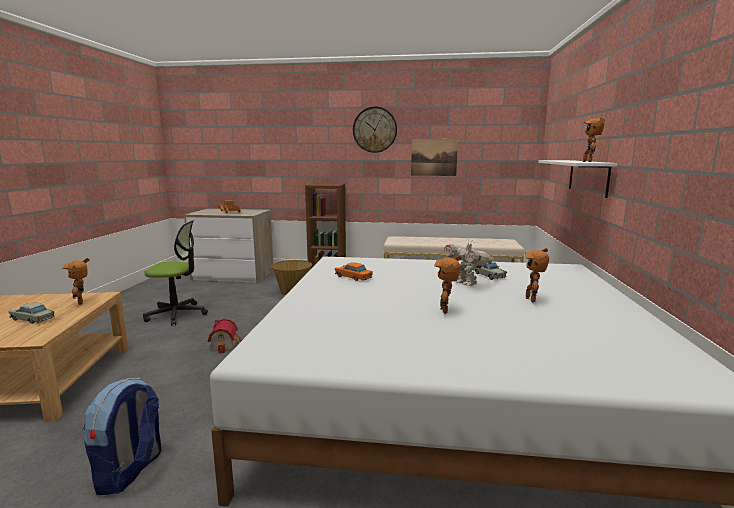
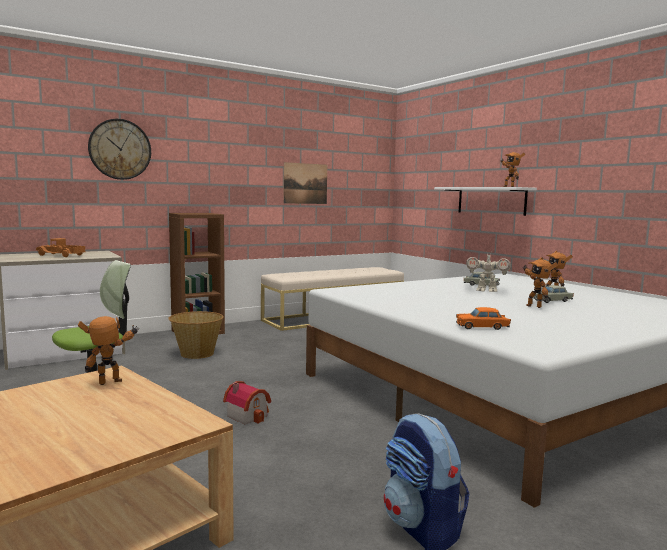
camera: 40 degrees left, 5 degrees down
beige toy car [8,303,55,324] -> beige toy car moved to [533,285,574,303]
toy robot [62,258,90,305] -> toy robot turned 120 degrees clockwise [78,316,139,385]
orange toy car [335,262,373,281] -> orange toy car moved to [456,307,511,330]
wall clock [353,107,397,153] -> wall clock moved to [88,119,151,180]

